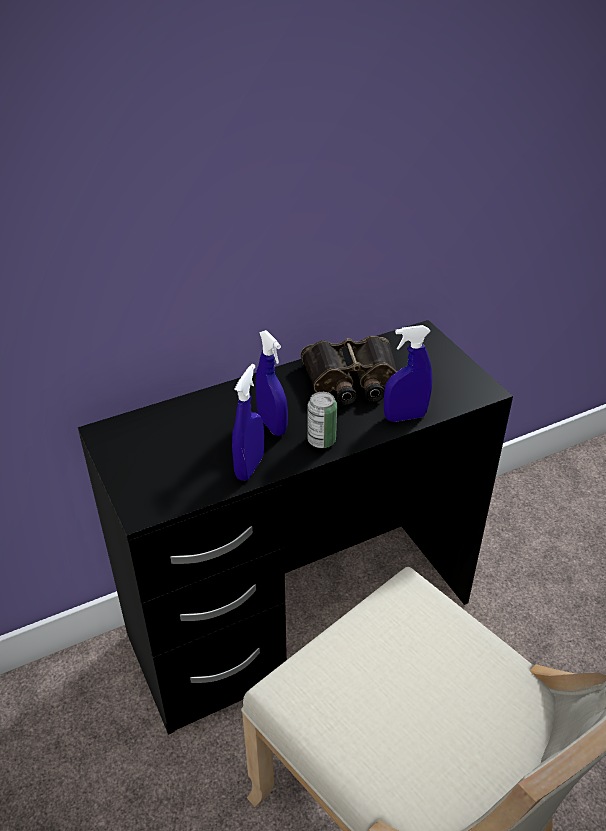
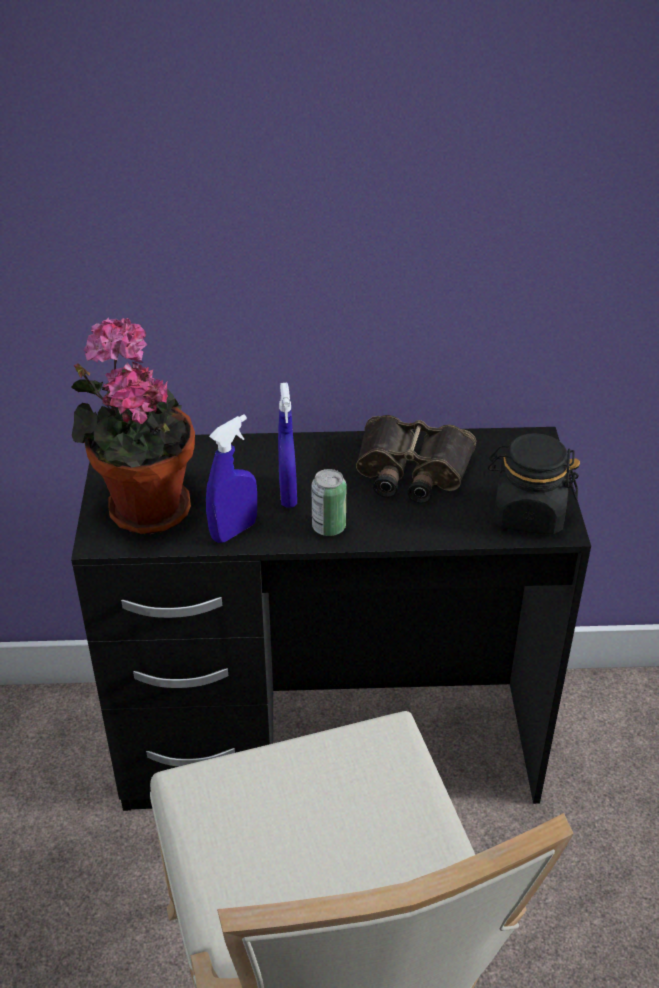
camera: 25 degrees right, 0 degrees up
blue spray bottle [384,325,433,422] -> none
none -> potted plant [71,317,195,534]
none -> black jar [488,433,580,534]

